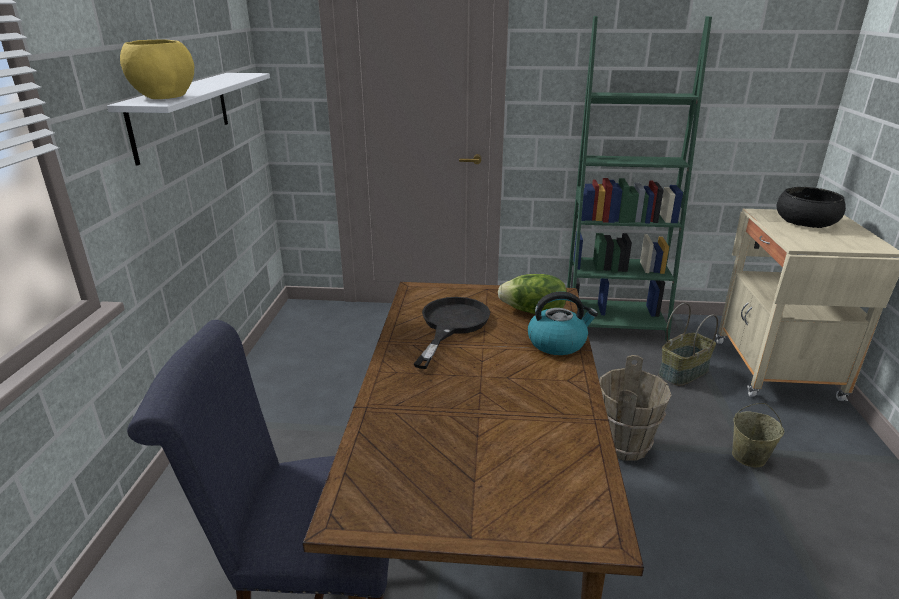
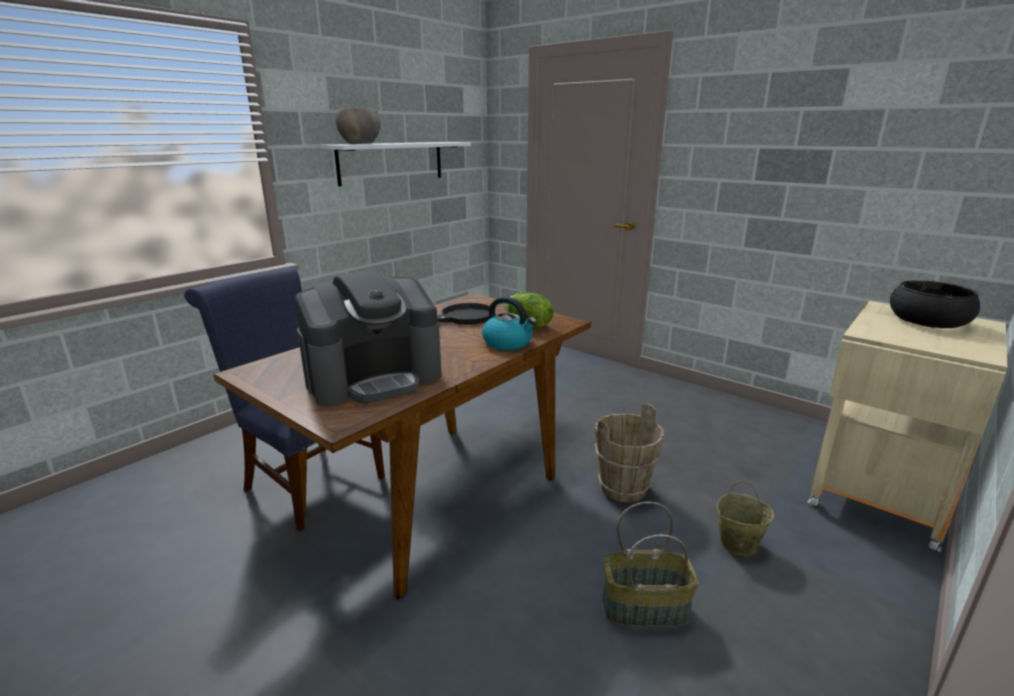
camera: 35 degrees right, 5 degrees down
yellow bowl [120,39,194,99] -> grey bowl [336,108,381,144]
green bookcase [567,16,712,341] -> none
basket [659,303,718,386] -> basket moved to [603,502,699,626]
none -> coffee machine [295,270,442,406]

